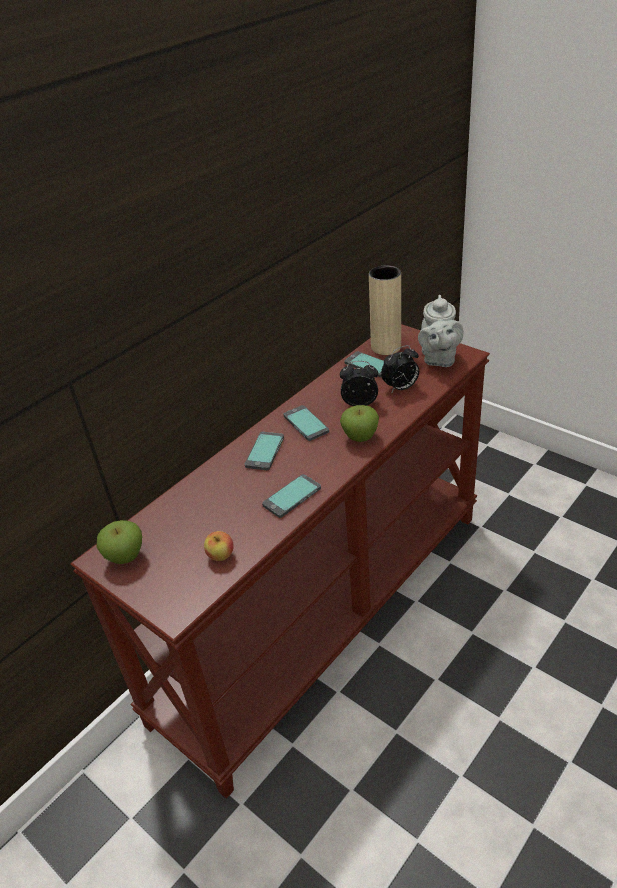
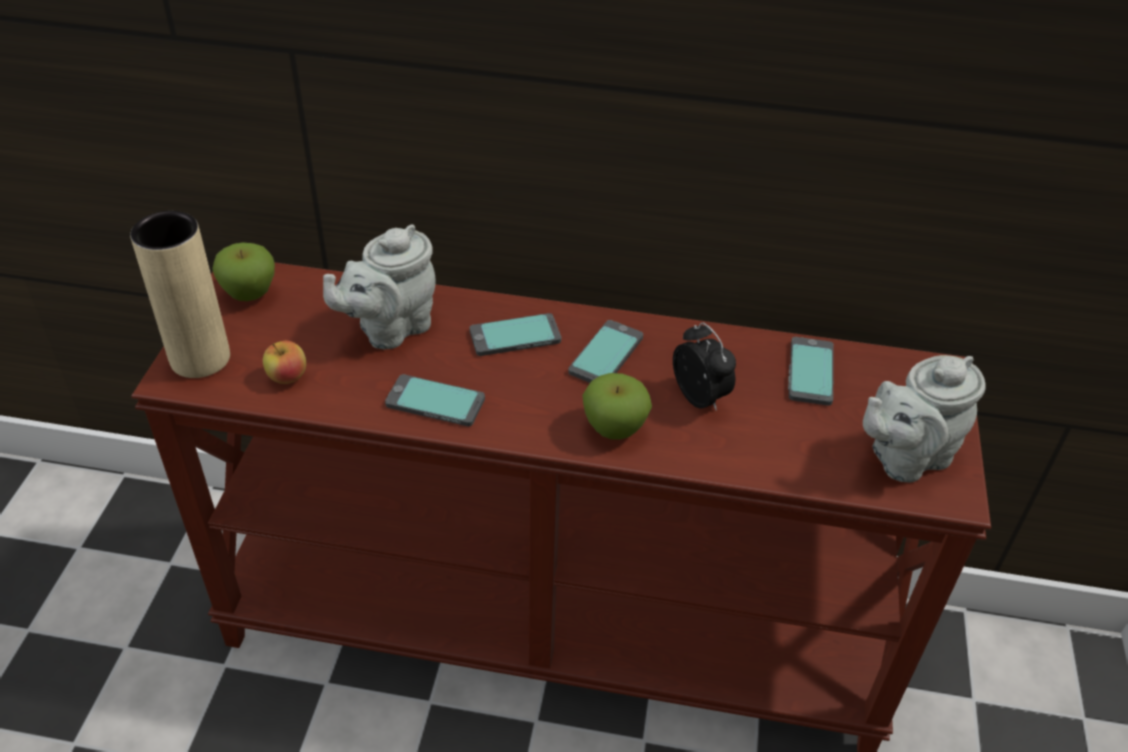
camera: 55 degrees right, 5 degrees up
beige vase [369,265,401,355] -> beige vase moved to [130,211,230,378]
alarm clock [381,345,419,392] -> none
none -> grey teapot [323,224,436,350]

